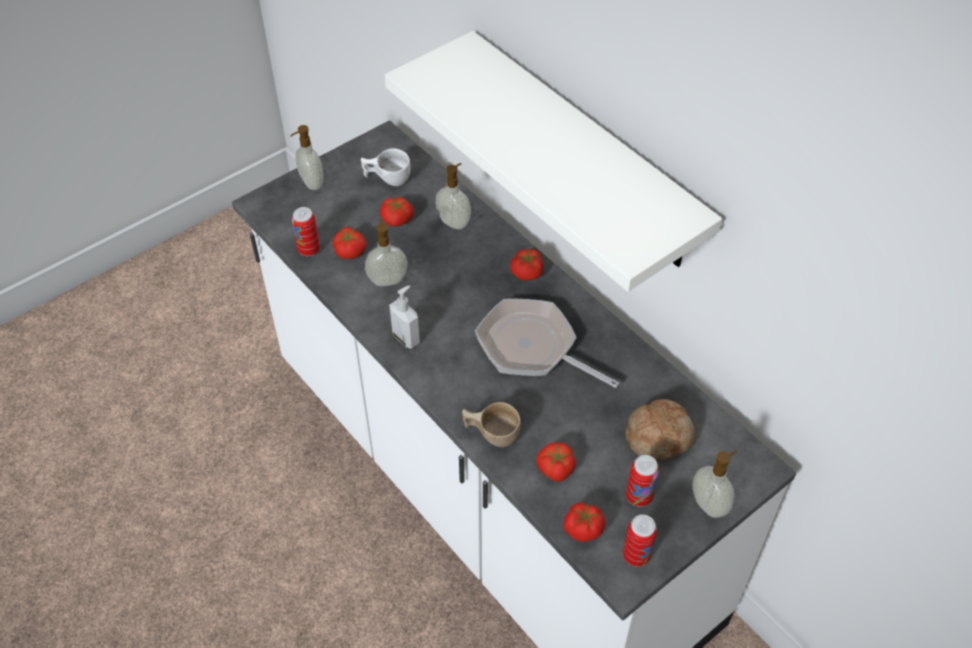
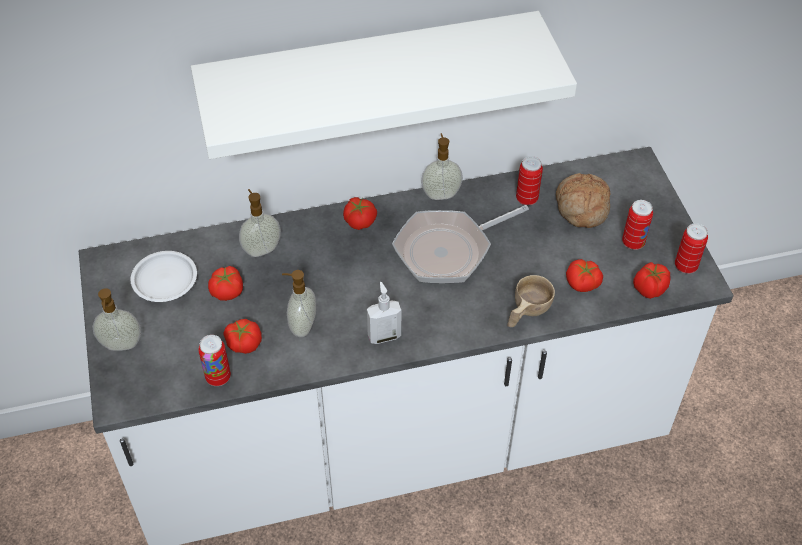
camera: 65 degrees left, 0 degrees up
white cup [361,148,410,186] -> white plate [131,251,197,302]
soap dispenser [693,451,737,518] -> soap dispenser moved to [421,133,463,200]
none -> can [516,156,543,205]

